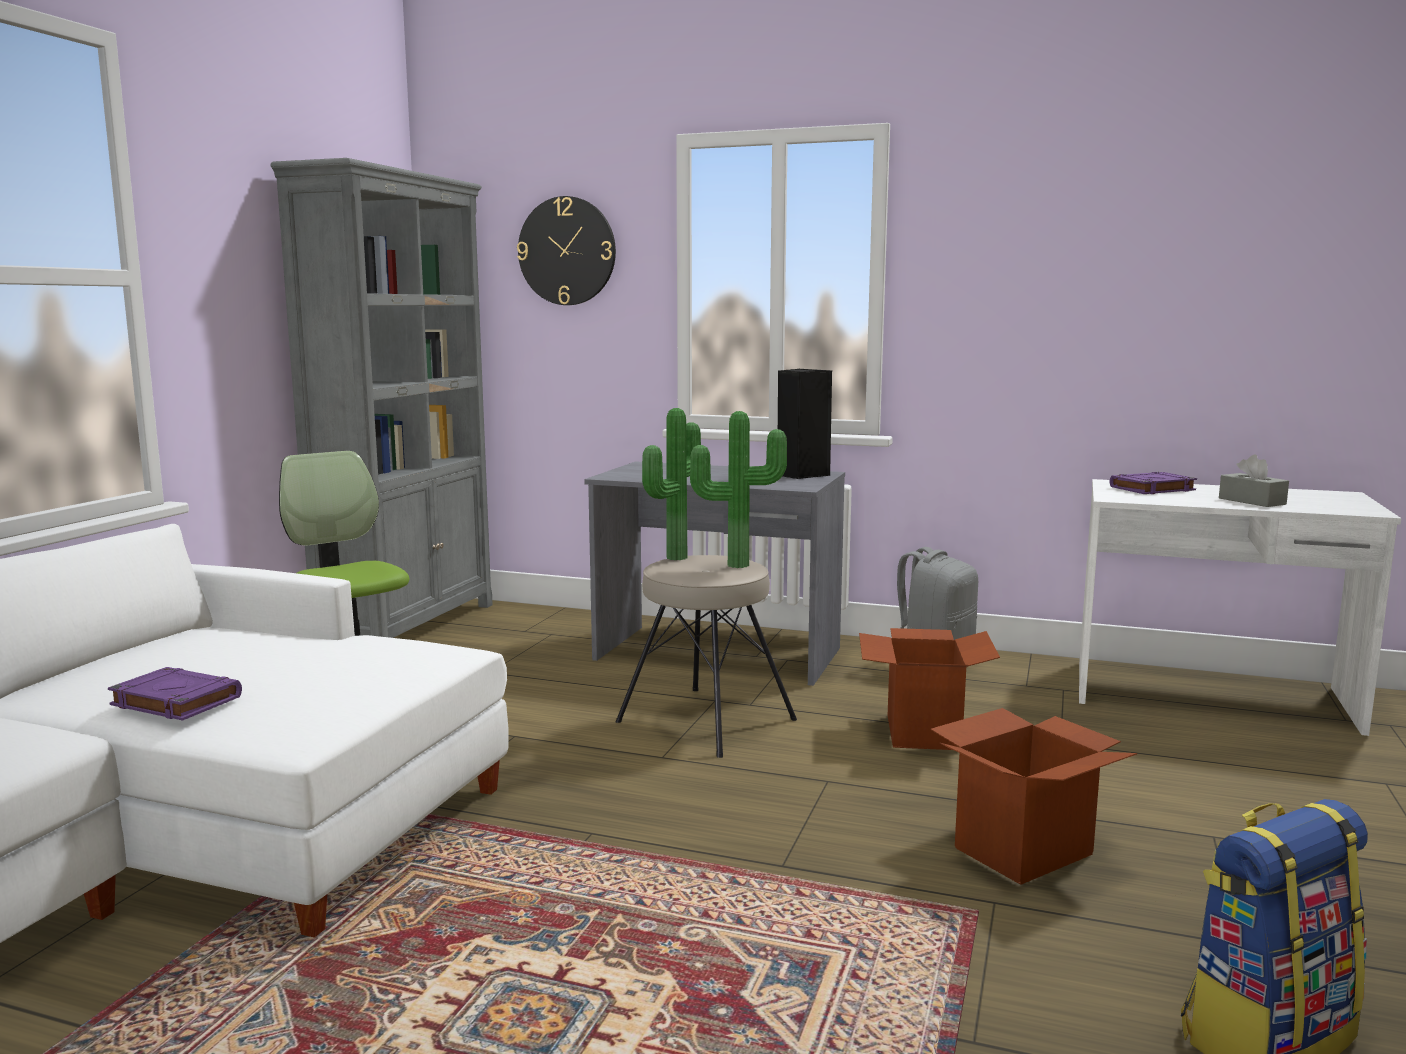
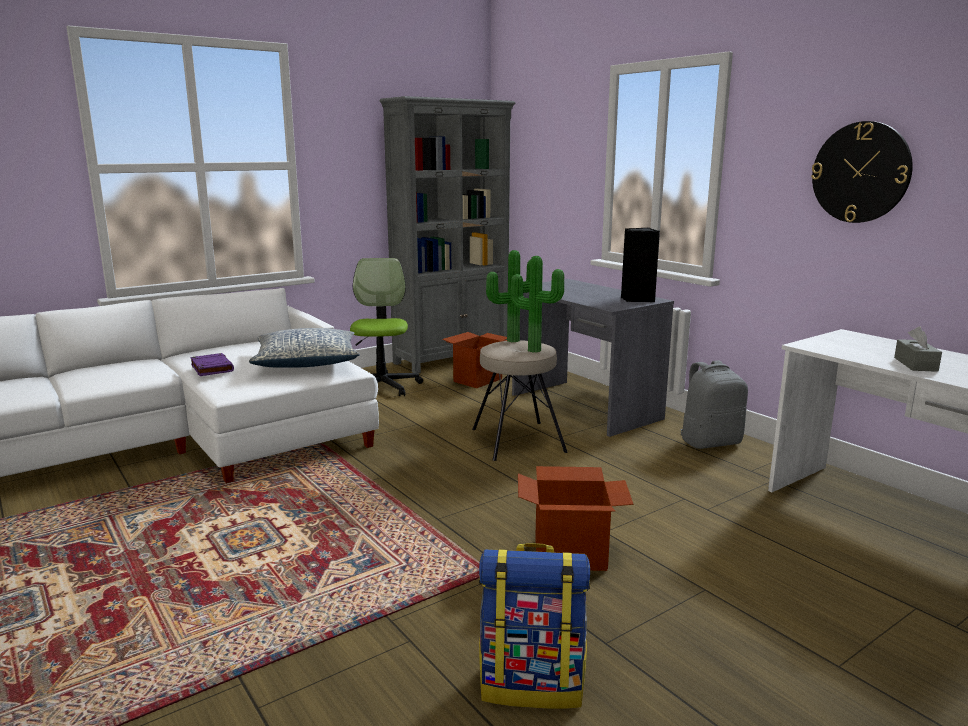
camera: 35 degrees right, 5 degrees up
wall clock [517,196,616,305] -> wall clock moved to [811,121,913,223]
cardboard box [859,628,1000,750] -> cardboard box moved to [442,332,507,388]
purple book [1110,472,1197,494] -> none
none -> pillow [249,328,360,368]

